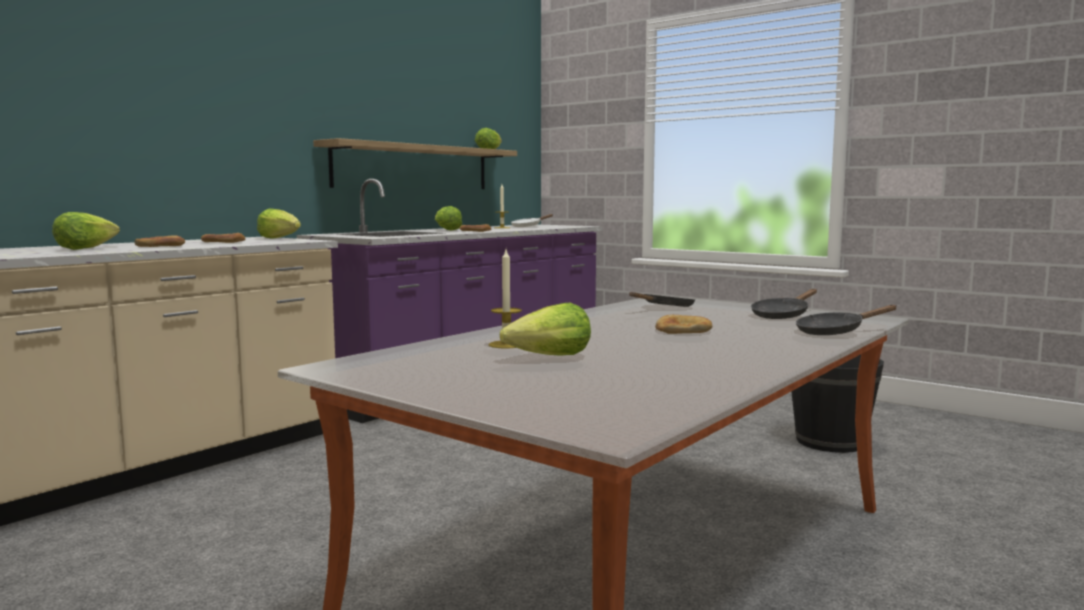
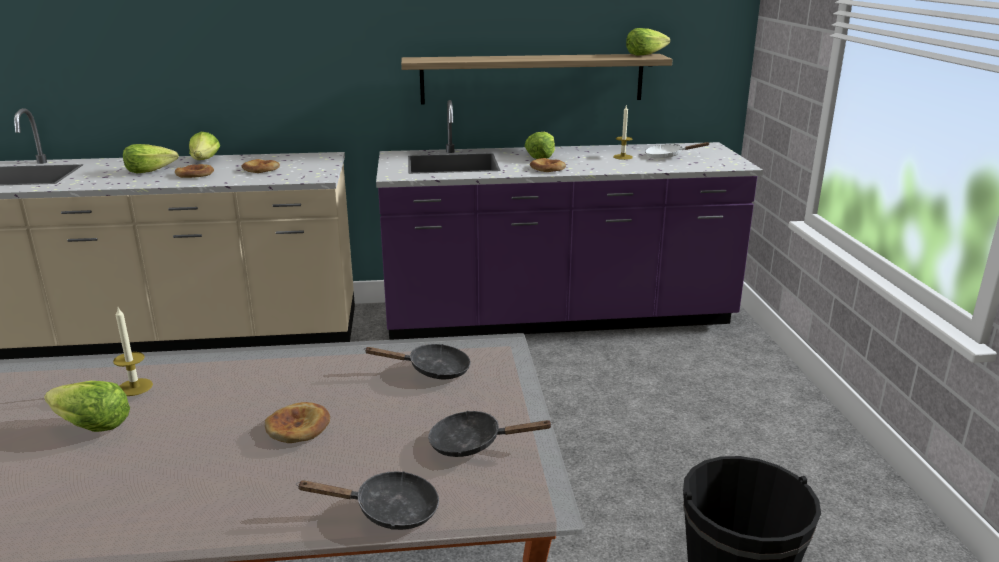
camera: 45 degrees right, 15 degrees up
lettuce [257,208,301,238] -> lettuce moved to [189,132,220,160]
black frying pan [796,305,897,335] -> black frying pan turned 150 degrees clockwise [296,471,439,530]

